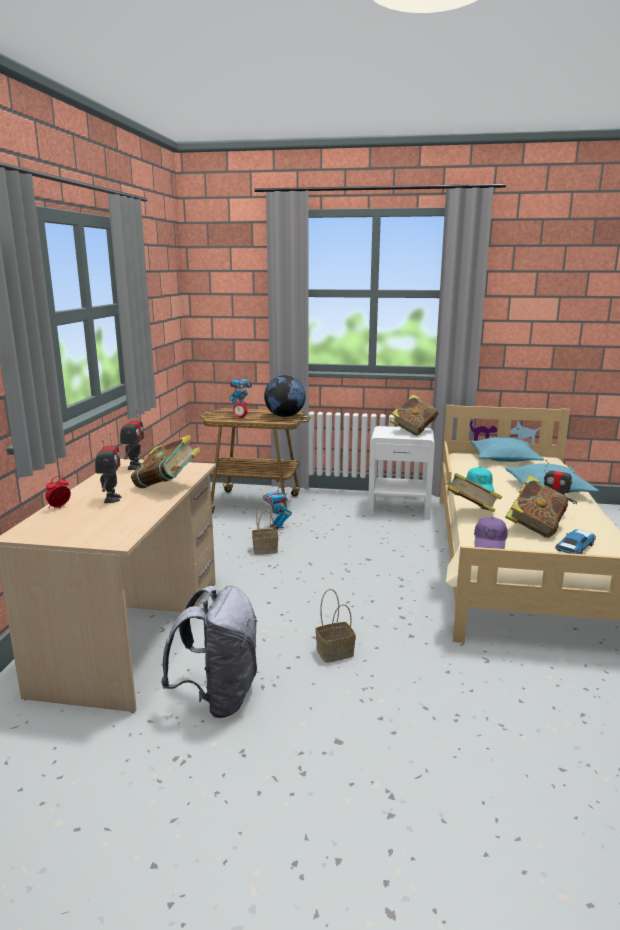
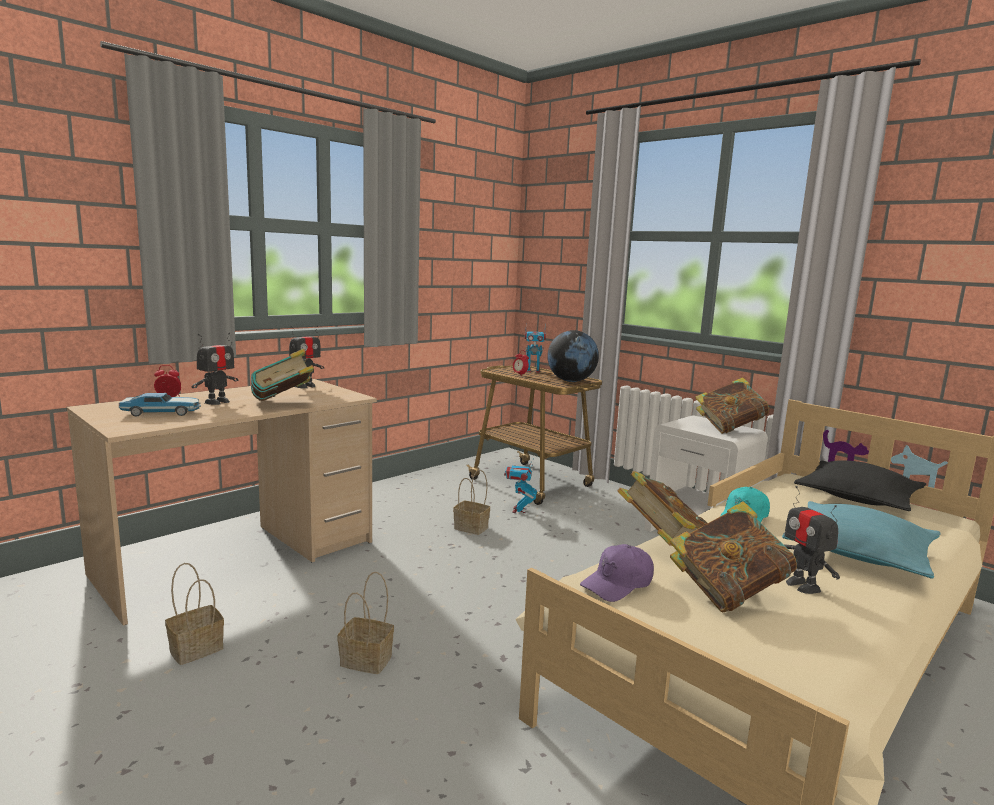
camera: 35 degrees right, 5 degrees down
grey backpack [161,586,258,718] -> basket [165,563,224,665]
turquoise pillow [470,437,544,462] -> black pillow [794,460,926,511]
toy car [555,530,596,554] -> toy car moved to [119,393,201,417]

